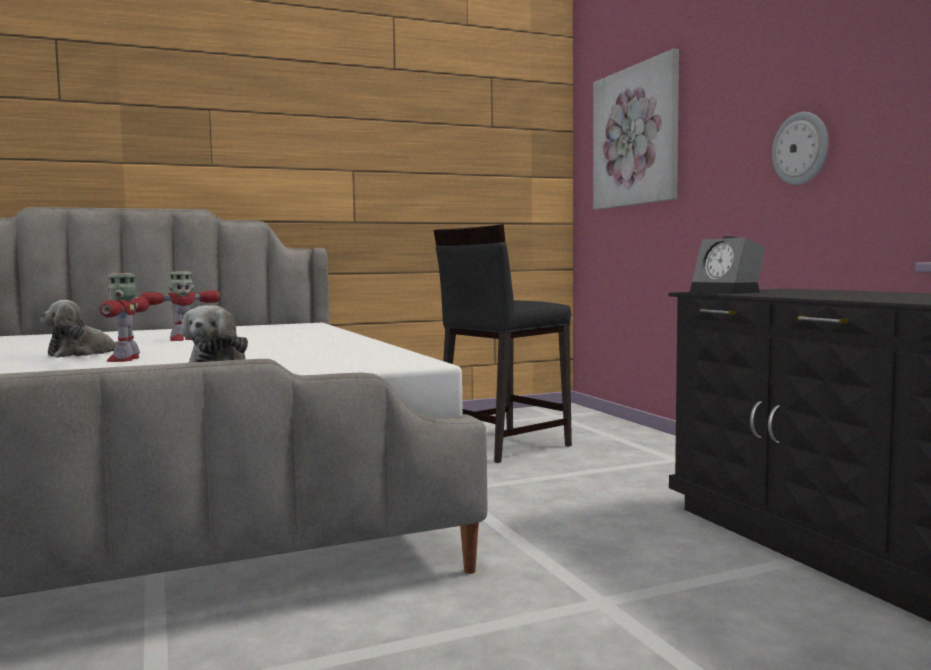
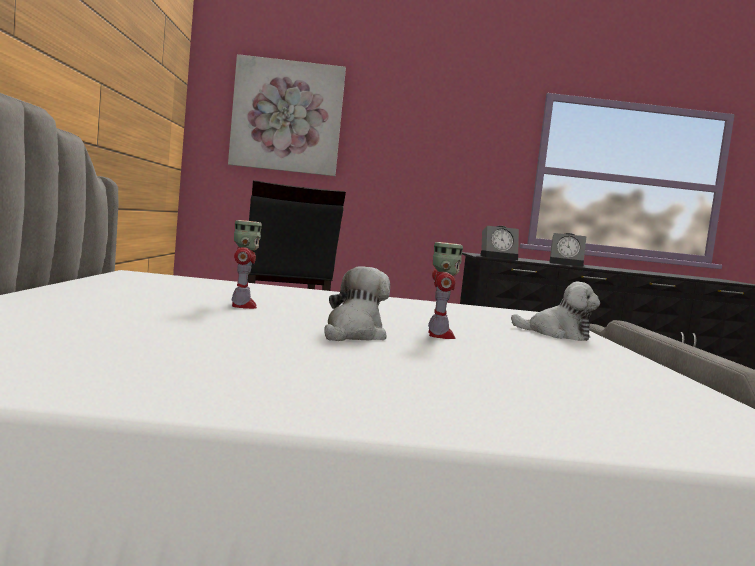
camera: 70 degrees left, 0 degrees up
plush toy [41,300,117,358] -> plush toy turned 135 degrees counterclockwise [324,267,390,341]
toy robot [99,273,149,362] -> toy robot turned 105 degrees counterclockwise [428,242,463,339]
wall clock [772,112,829,185] -> none
none -> alarm clock [550,233,586,266]

